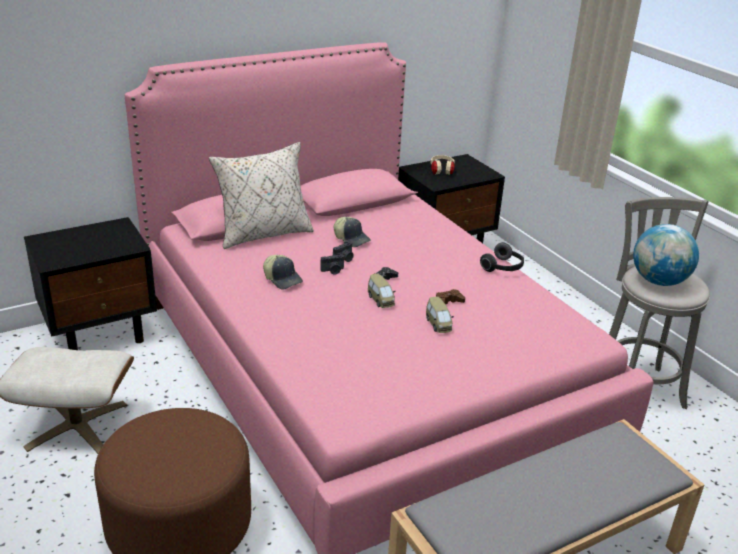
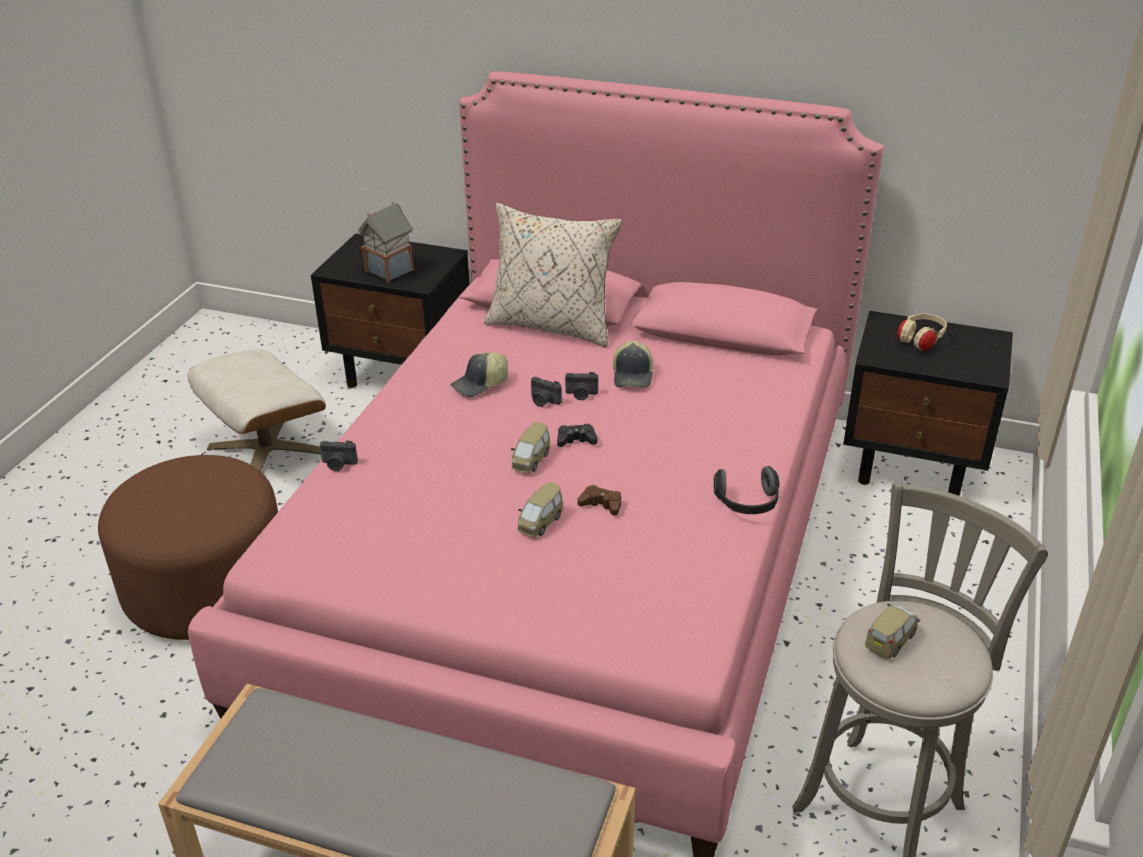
camera: 50 degrees right, 5 degrees up
cap [263,255,303,290] -> cap turned 45 degrees clockwise [450,352,508,397]
globe [633,224,699,286] -> toy car [865,603,920,659]
none -> camera [320,440,358,471]
none -> toy house [358,202,414,282]

